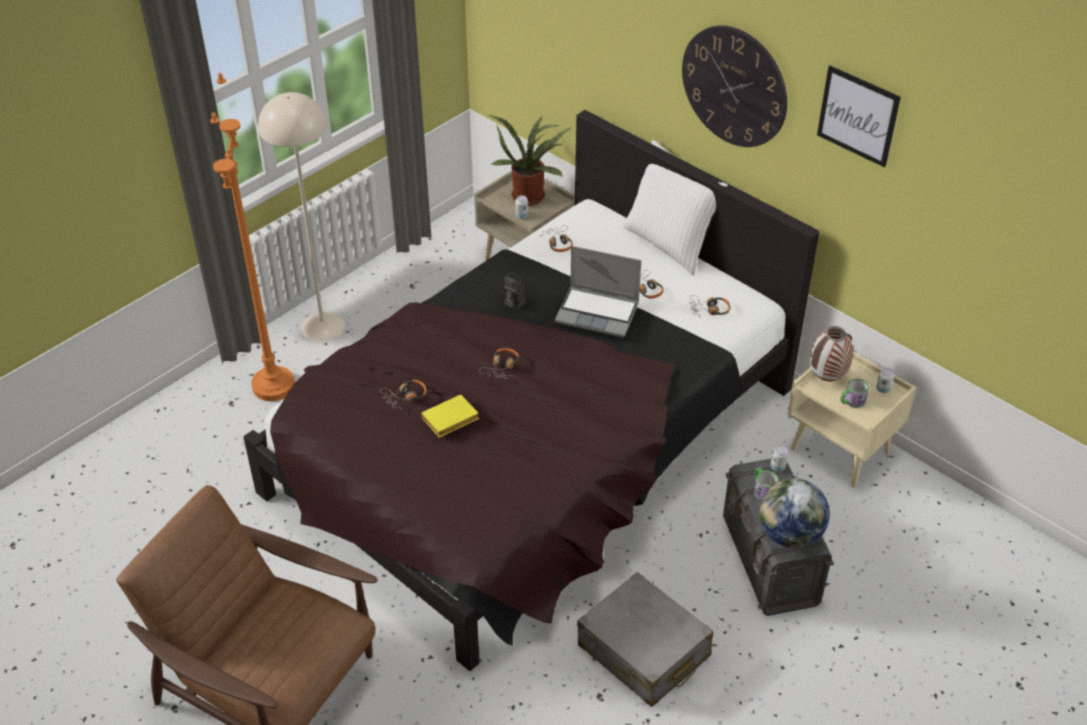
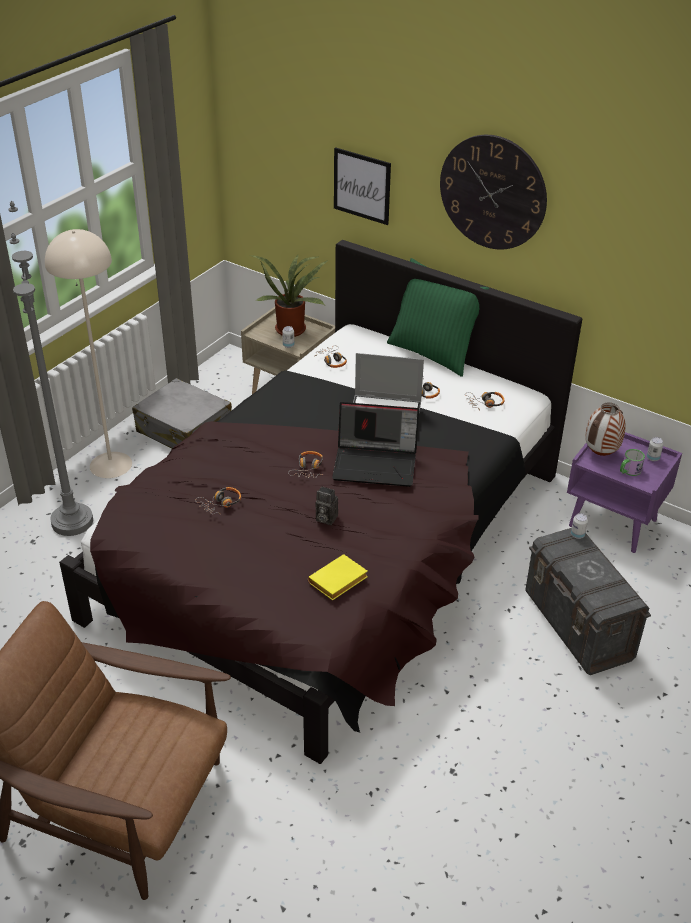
camera: 10 degrees left, 5 degrees down
orange floor lamp [210,73,295,401] -> grey floor lamp [9,201,93,536]
yellow book [421,395,479,438] -> yellow book moved to [308,554,368,600]
camera [504,273,526,310] -> camera moved to [315,486,338,525]
grey suitcase [577,572,713,707] -> grey suitcase moved to [132,378,232,449]
white pillow [622,140,728,275] -> green pillow [387,258,489,377]
mug [754,467,779,501] -> none
globe [759,478,830,548] -> none
beige nightstand [788,352,917,487] -> purple nightstand [567,432,682,553]
picture [817,66,901,167] -> picture moved to [334,147,391,225]
none -> laptop [332,402,419,487]

